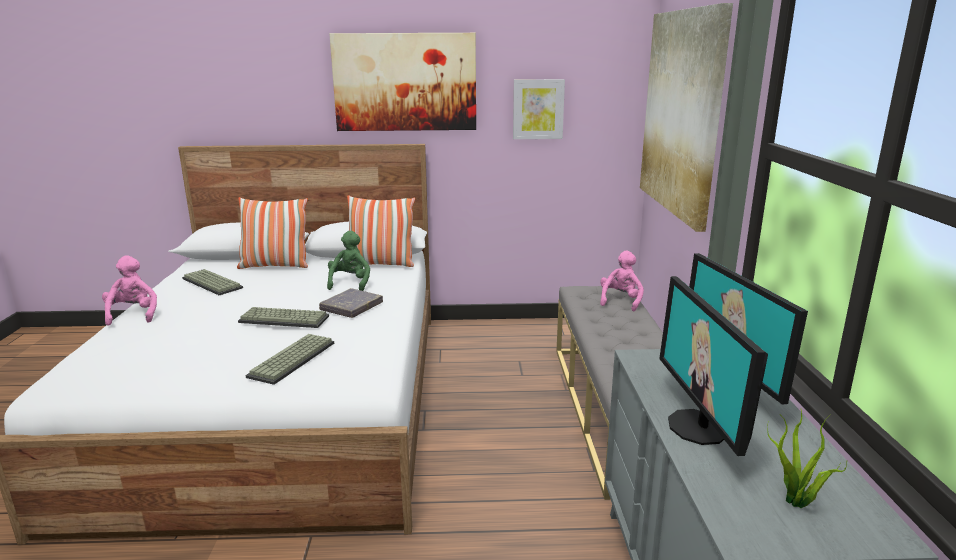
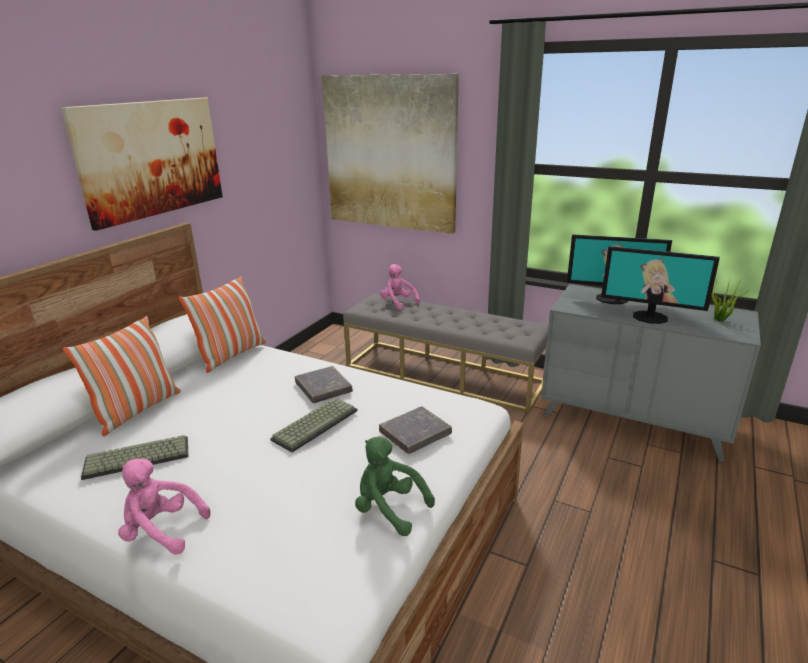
camera: 60 degrees left, 5 degrees up
keyboard [246,334,334,385] -> grey book [379,406,452,454]
green plush toy [327,231,370,291] -> green plush toy moved to [355,436,435,536]
picture [513,79,565,139] -> none

